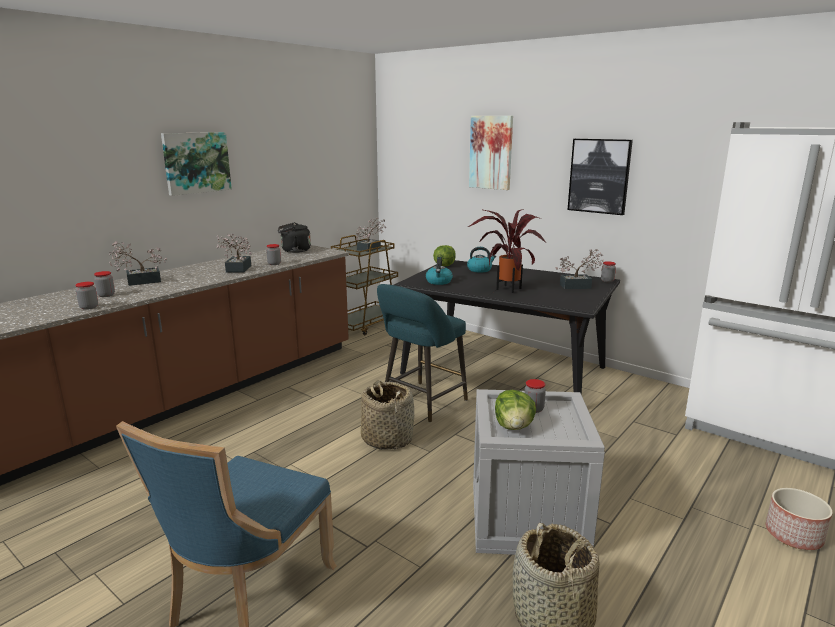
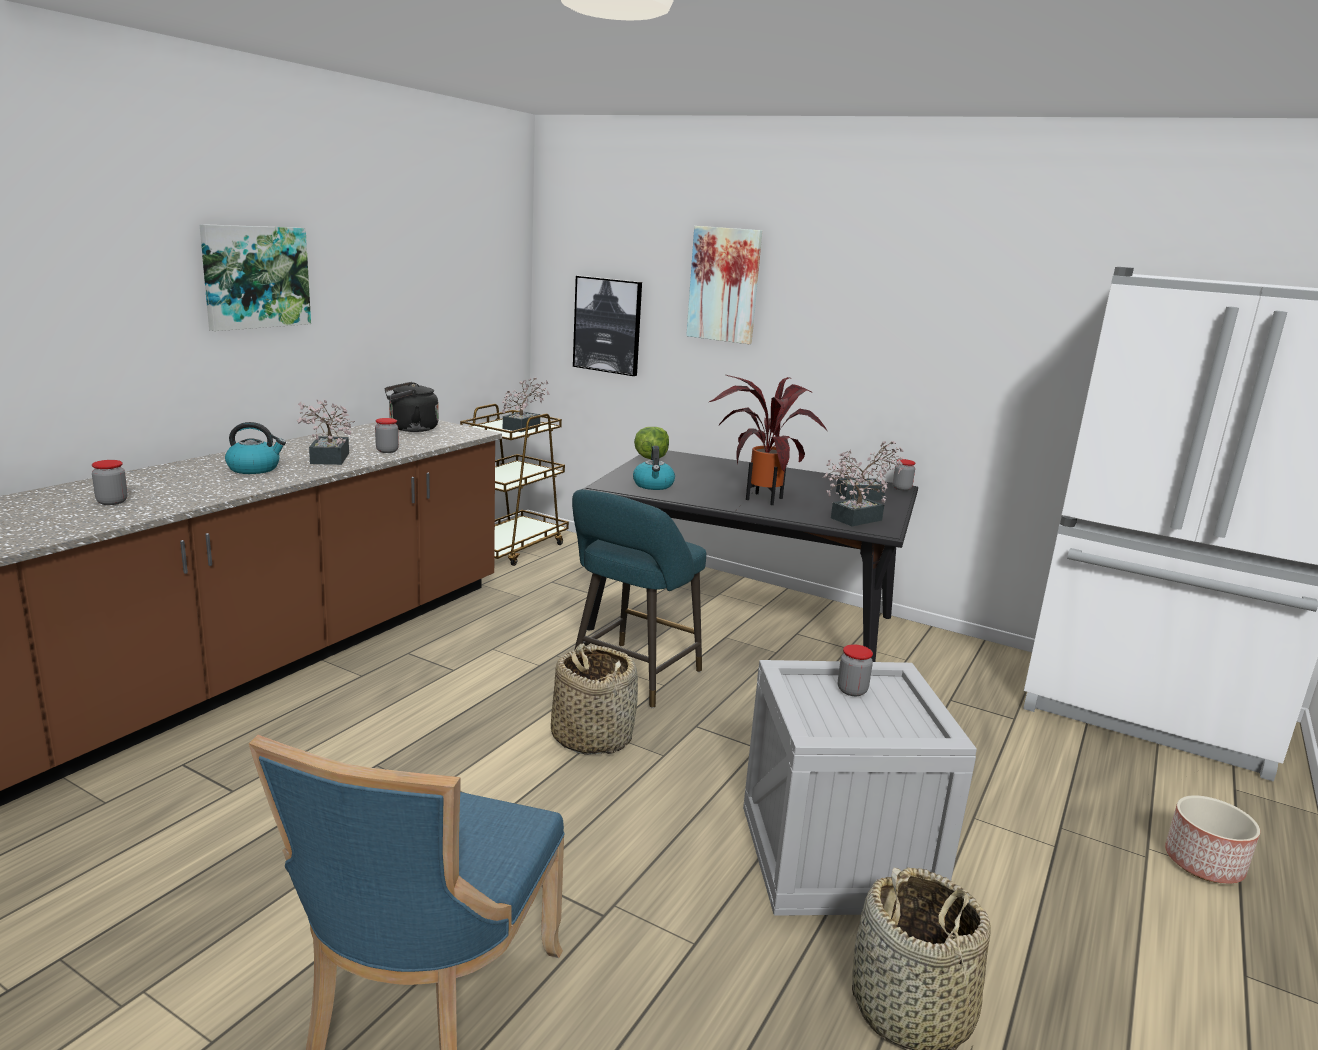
camera: 10 degrees left, 0 degrees up
jar [75,282,98,310] -> none
potted plant [109,241,167,286] -> potted plant moved to [823,459,888,526]
kettle [467,247,496,273] -> kettle moved to [225,422,286,474]
lettuce [495,390,536,430] -> none
picture [568,139,633,215] -> picture moved to [573,276,642,376]

